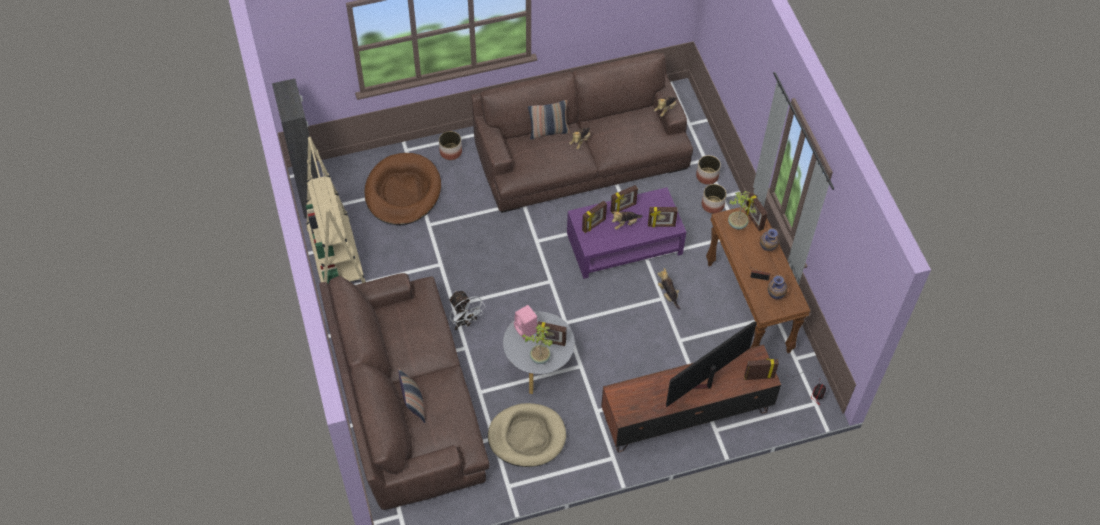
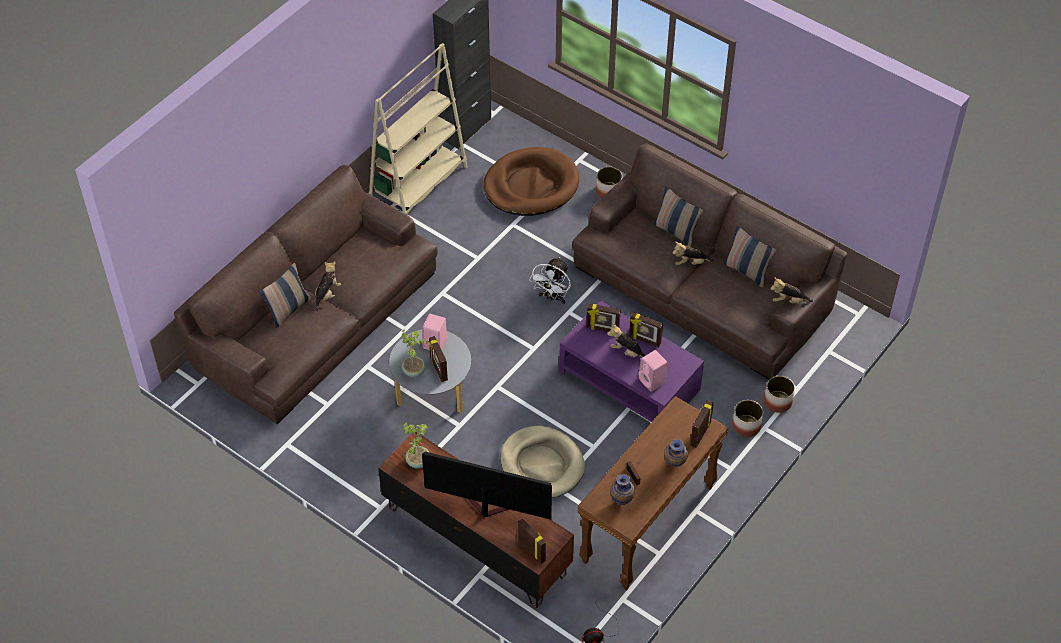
camera: 55 degrees right, 5 degrees down
white fan [449,291,485,330] -> white fan moved to [530,257,571,304]
beige dog bed [488,403,566,467] -> beige dog bed moved to [500,426,585,498]
picture frame [648,207,678,227] -> pink speaker [638,350,667,392]
plush toy [657,268,681,310] -> plush toy moved to [315,261,341,311]
potted plant [728,191,755,229] -> potted plant moved to [403,422,430,468]
none -> pillow [723,226,776,288]

